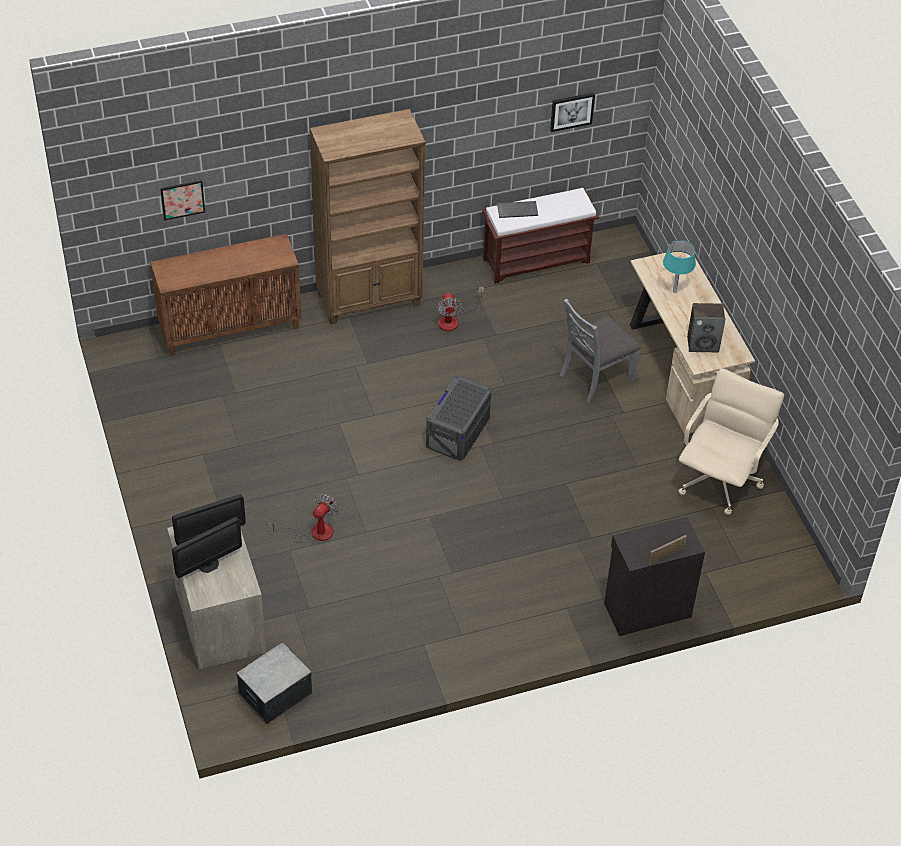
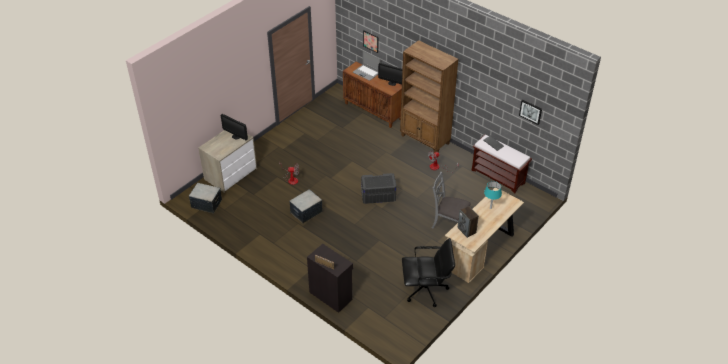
camera: 60 degrees right, 5 degrees down
monitor [172,517,242,578] -> monitor moved to [378,63,402,86]
beige office chair [679,368,784,515] -> black office chair [402,238,455,307]
none -> storage box [289,189,323,224]
none -> laptop [353,51,380,81]

